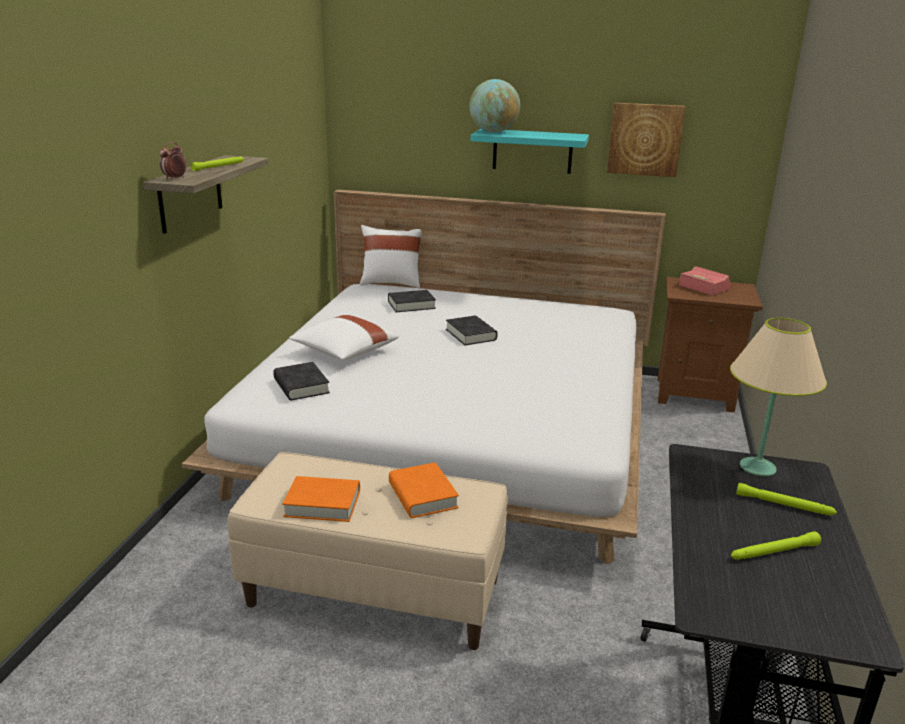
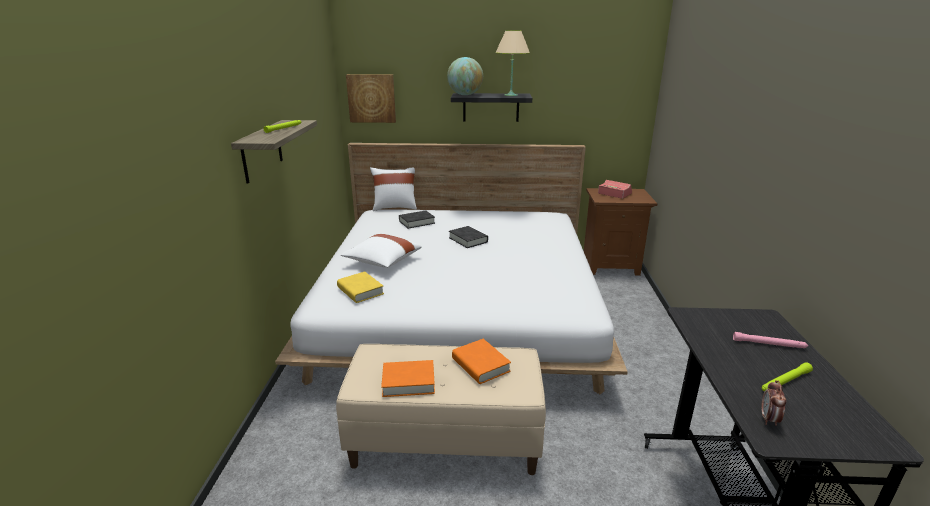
camera: 10 degrees left, 0 degrees up
alarm clock [160,142,187,180] -> alarm clock moved to [761,380,786,426]
black book [273,362,330,400] -> yellow book [337,271,384,303]
turquoise shelf [471,128,589,174] -> black shelf [451,93,532,122]
picture [607,103,686,177] -> picture moved to [346,74,396,123]
beige table lamp [730,318,827,476] -> beige table lamp moved to [495,30,530,96]
green flashlight [736,483,837,516] -> pink flashlight [733,332,808,348]

